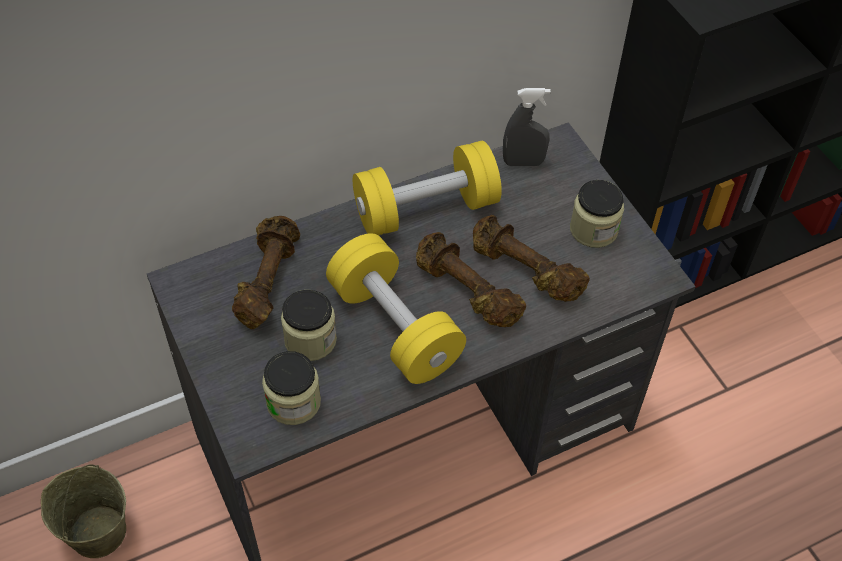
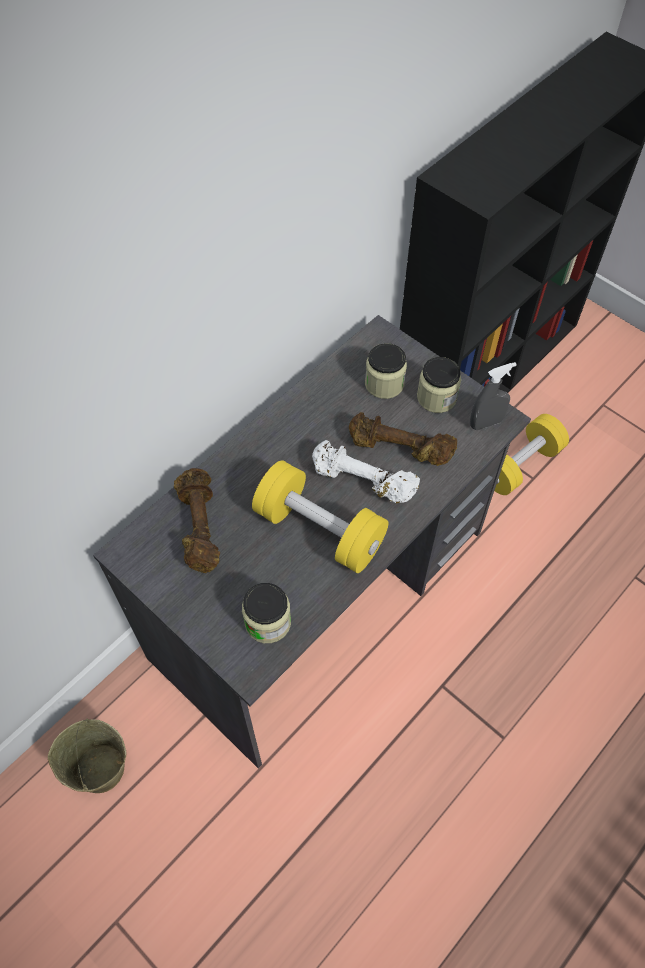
camera: 20 degrees left, 5 degrees up
jar [281,289,337,361] -> jar moved to [365,343,407,399]
yellow dumbbell [353,141,502,235] -> yellow dumbbell moved to [494,414,569,495]
brown dumbbell [416,232,526,327] -> white dumbbell [312,440,420,504]
grey spray bottle [503,88,551,166] -> grey spray bottle moved to [470,362,517,430]

